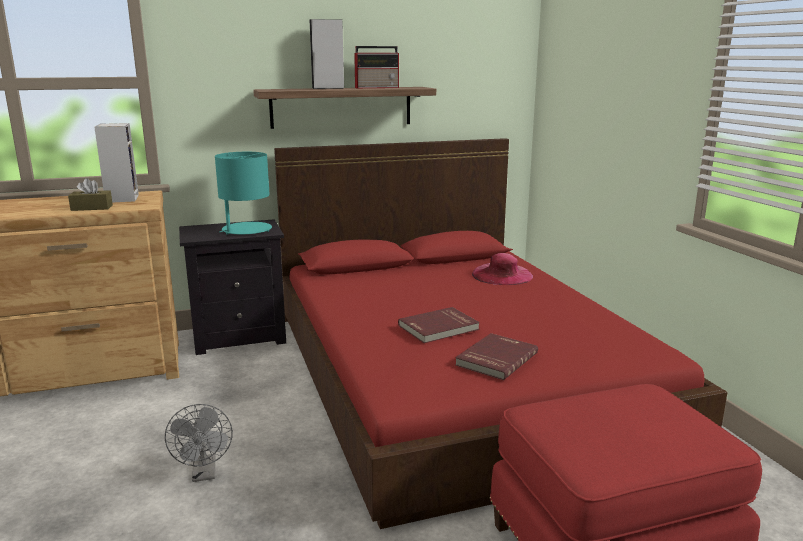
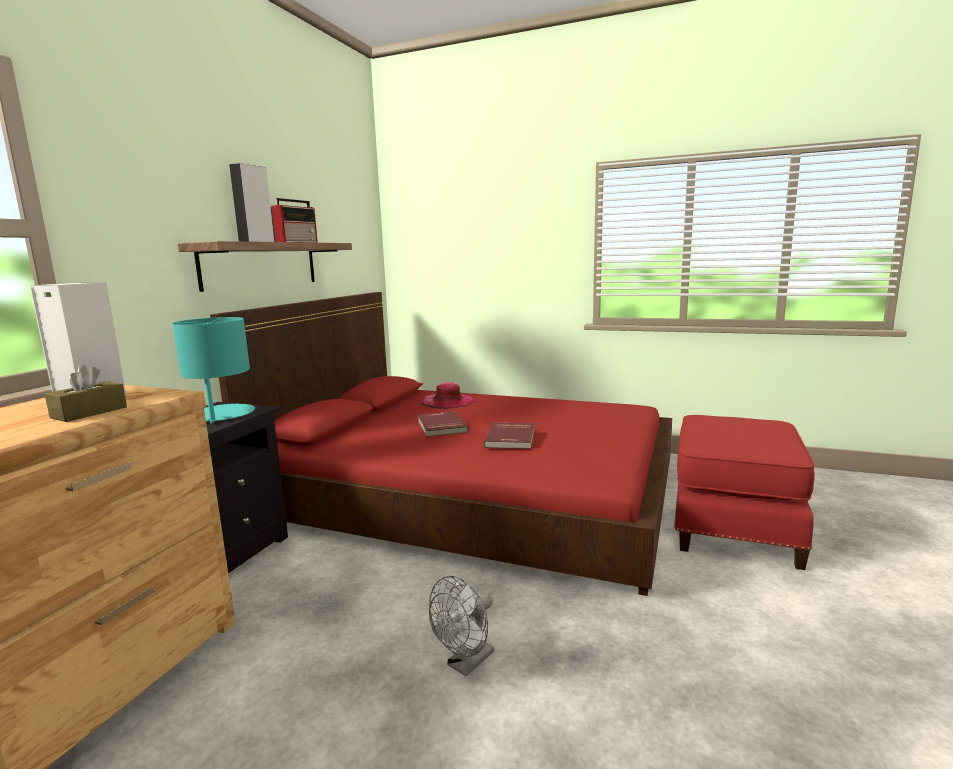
camera: 50 degrees left, 5 degrees down
grey fan [165,404,233,482] -> grey fan turned 105 degrees clockwise [429,576,494,676]
red book [455,333,538,380] -> red book moved to [418,412,469,437]

